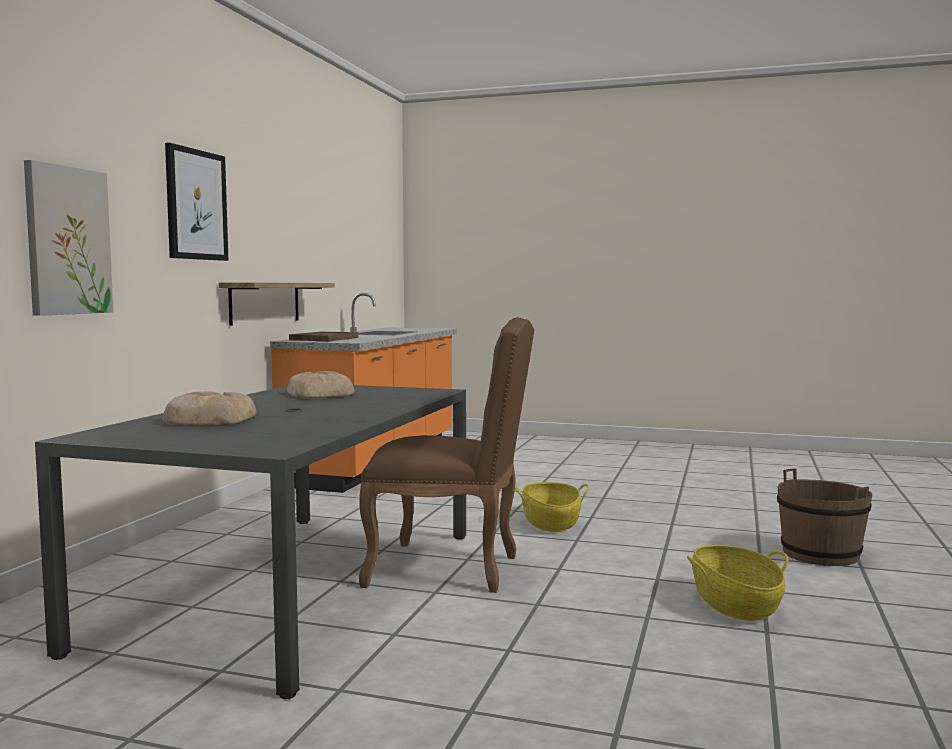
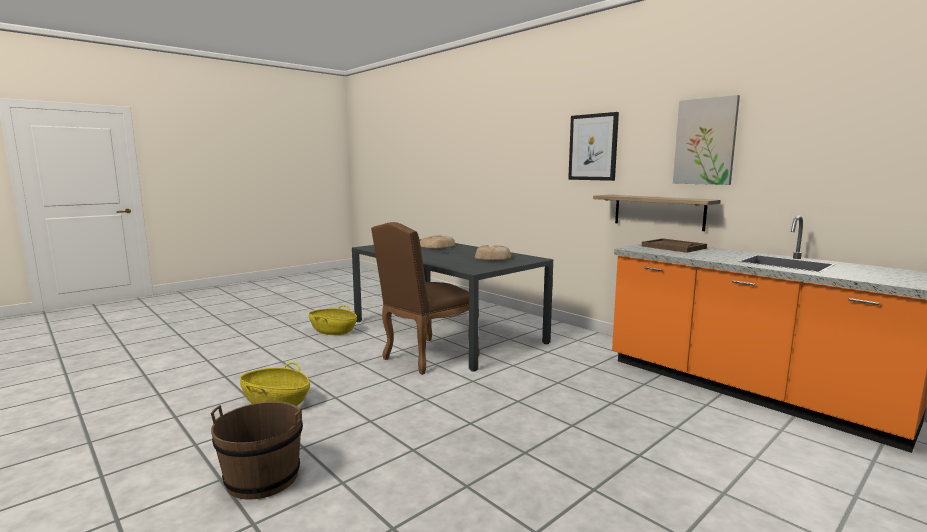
camera: 120 degrees right, 5 degrees up
picture [24,160,113,316] -> picture moved to [673,95,740,185]
basket [515,482,589,532] -> basket moved to [309,305,357,335]

